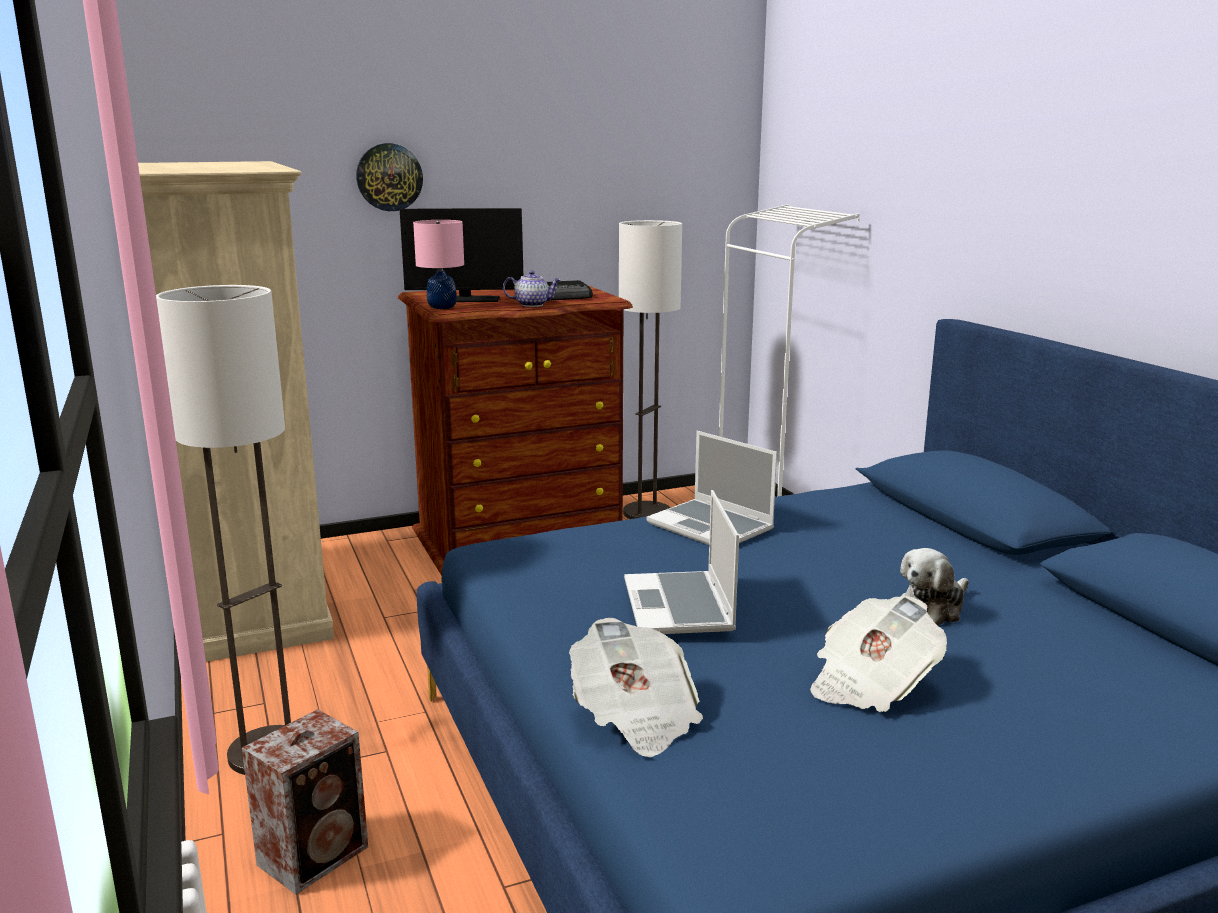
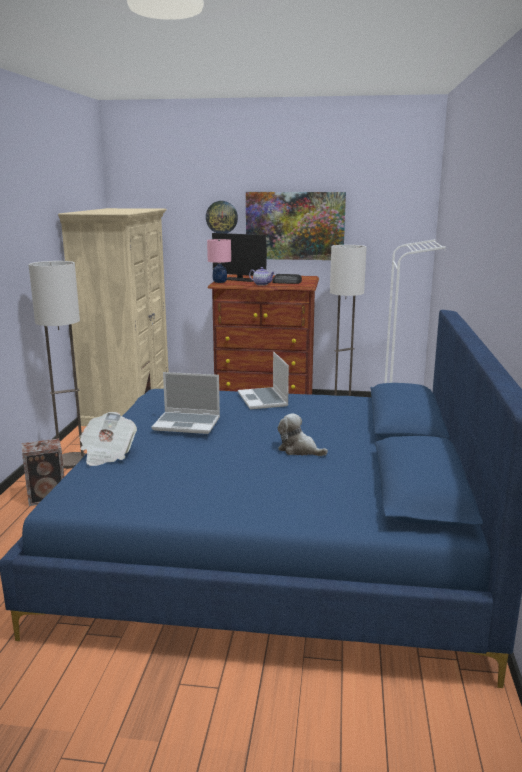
camera: 30 degrees right, 0 degrees up
laptop [624,490,739,634] -> laptop turned 105 degrees counterclockwise [152,372,220,434]
newspaper [810,596,947,712] -> none
plush toy [900,548,969,626] -> plush toy turned 45 degrees clockwise [278,413,328,456]
none -> picture [246,192,346,260]

